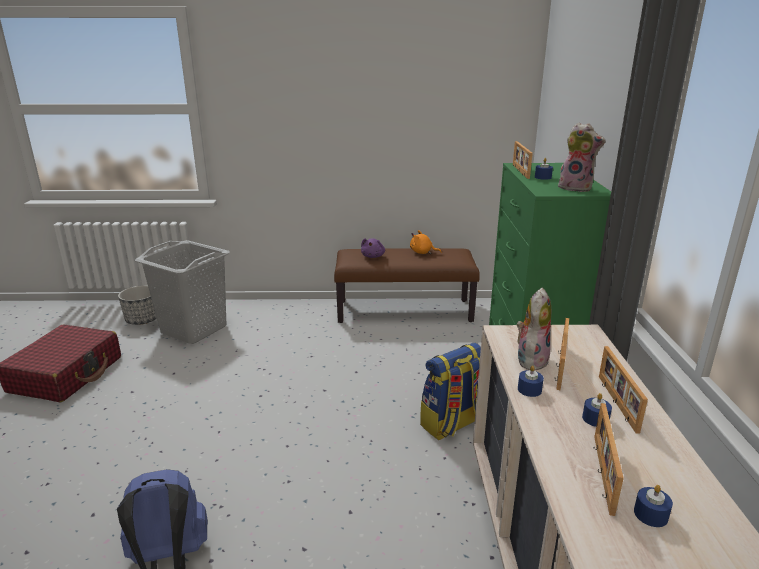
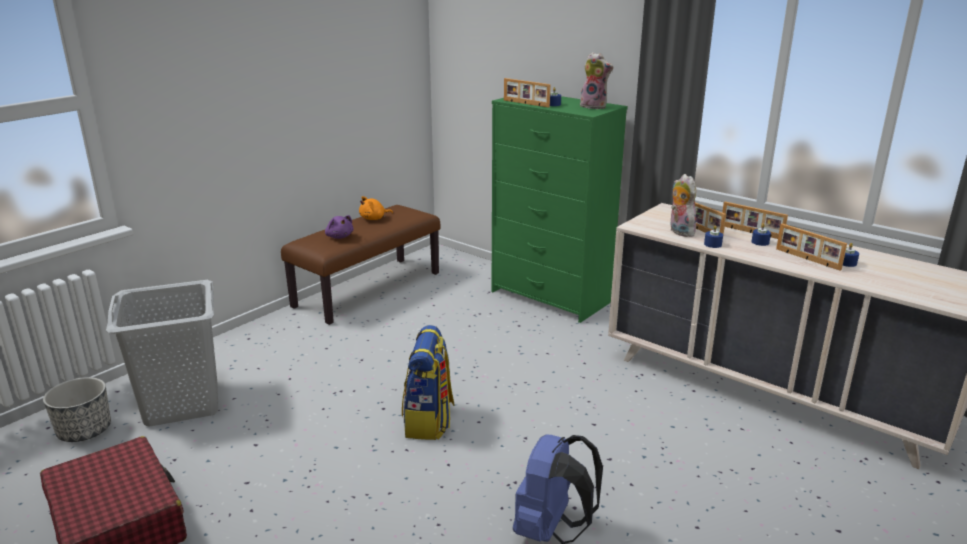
camera: 50 degrees left, 0 degrees up
backpack [420,343,481,440] -> backpack moved to [402,325,455,440]
plush toy [558,122,605,192] -> plush toy turned 45 degrees clockwise [580,52,613,109]

